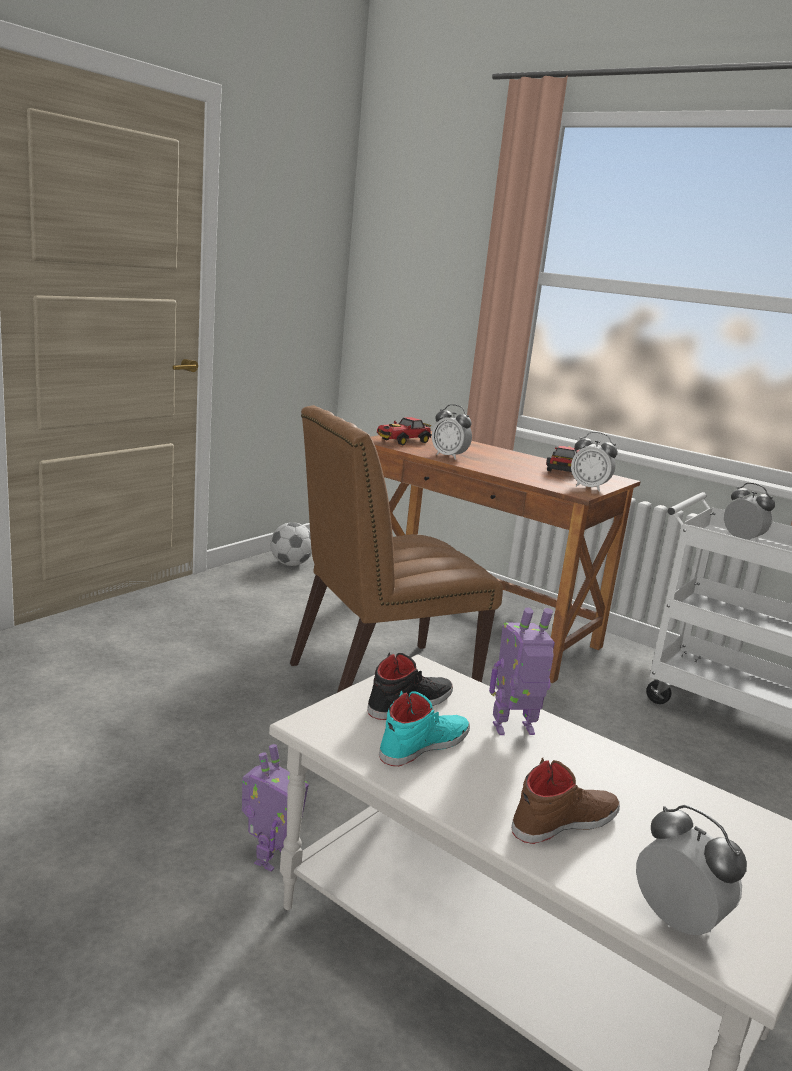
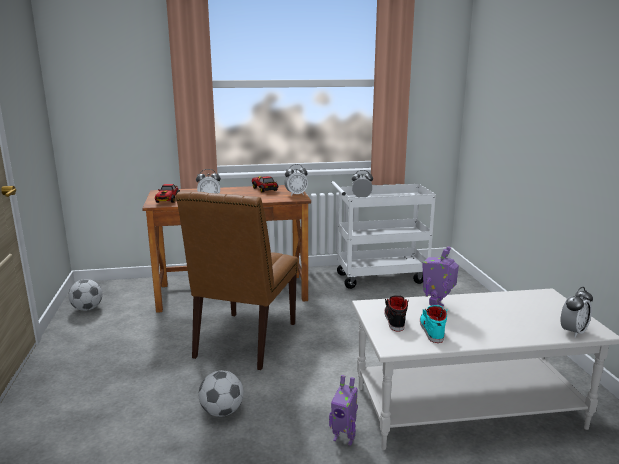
camera: 45 degrees left, 0 degrees up
toy robot [242,744,309,872] -> toy robot turned 135 degrees clockwise [329,375,358,446]
brown shoe [511,758,620,844] -> none
alarm clock [636,805,747,935] -> alarm clock turned 135 degrees clockwise [561,287,593,338]
none -> football [198,370,243,417]

